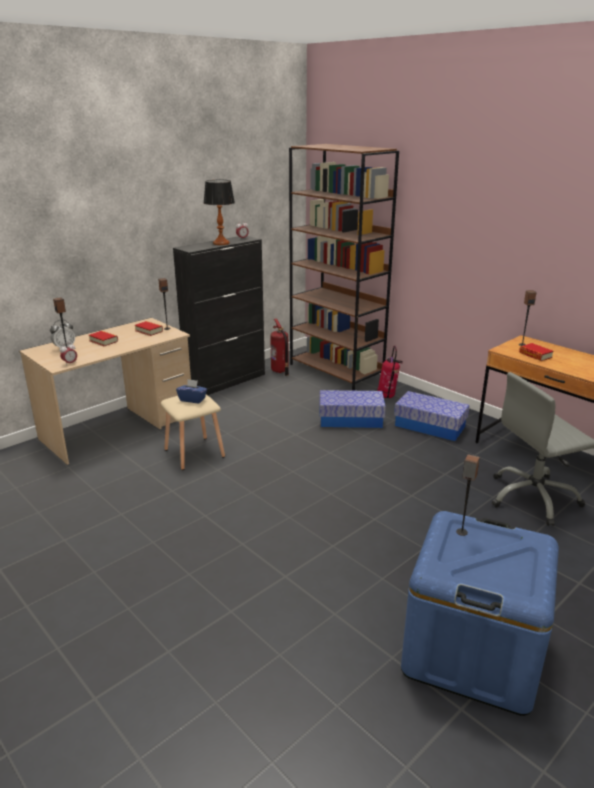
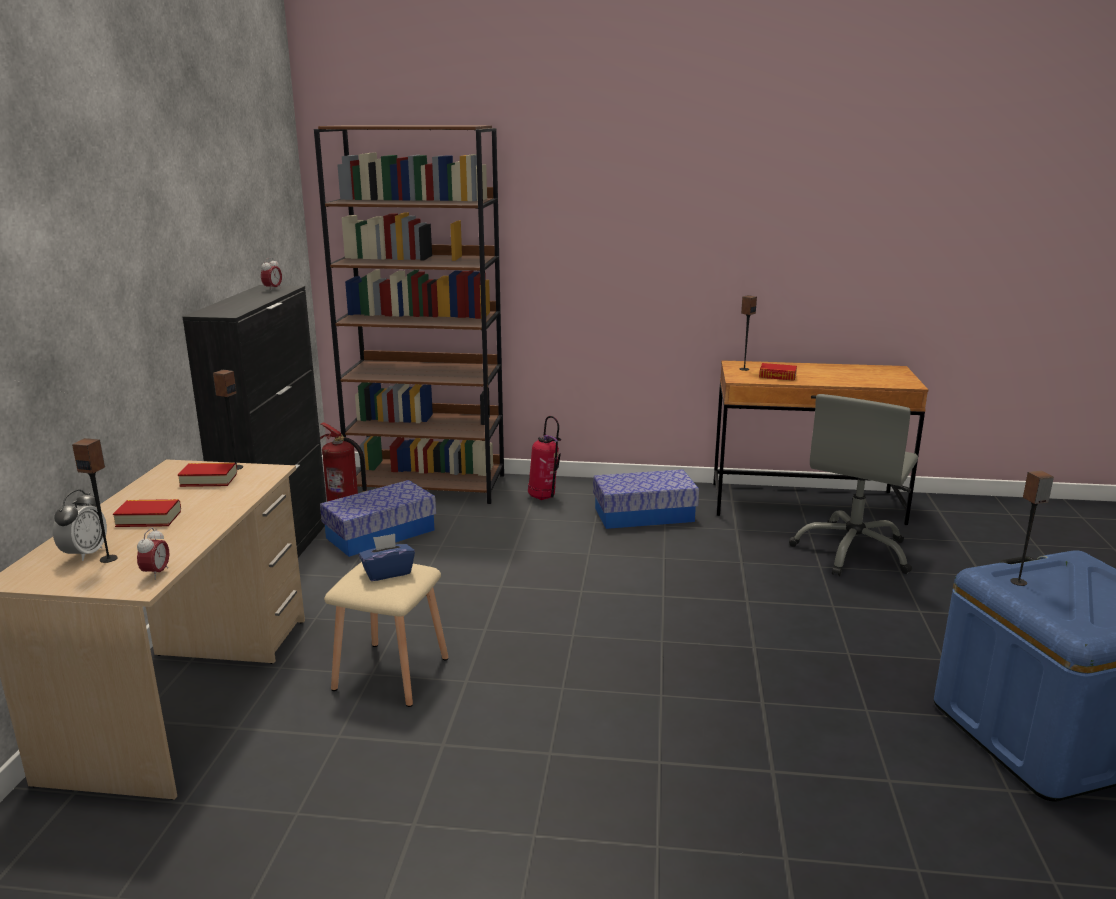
camera: 40 degrees left, 5 degrees down
table lamp [204,180,235,245] -> none
storage box [320,390,386,428] -> storage box moved to [320,480,436,557]

